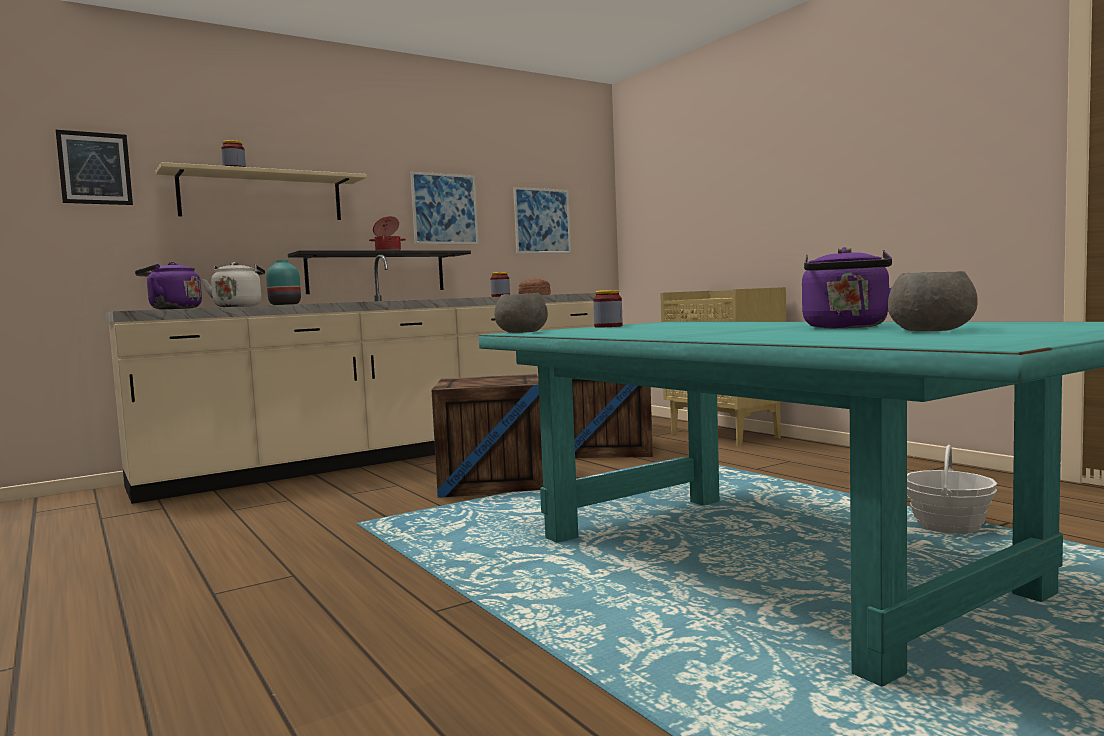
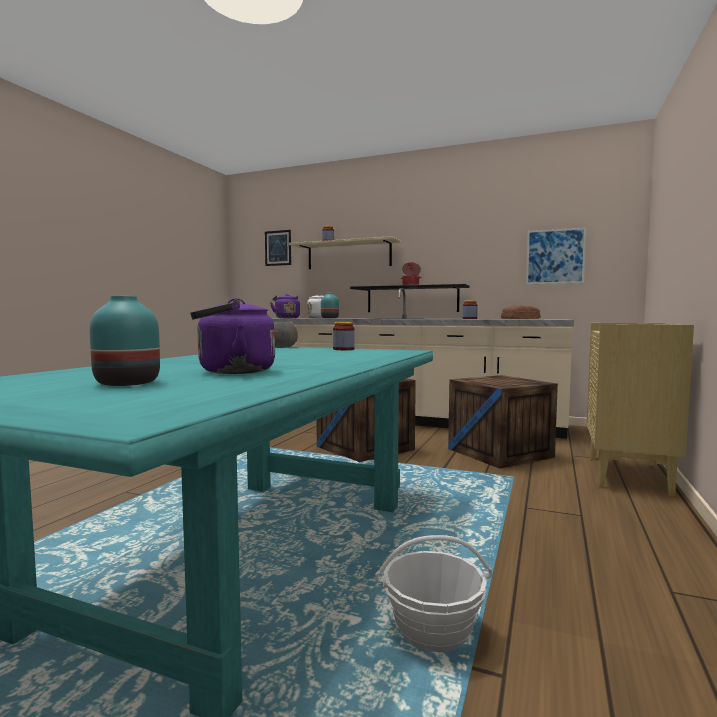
camera: 55 degrees right, 0 degrees up
picture [411,172,478,244] -> none
grey bowl [888,271,978,331] -> turquoise vase [90,296,160,386]

